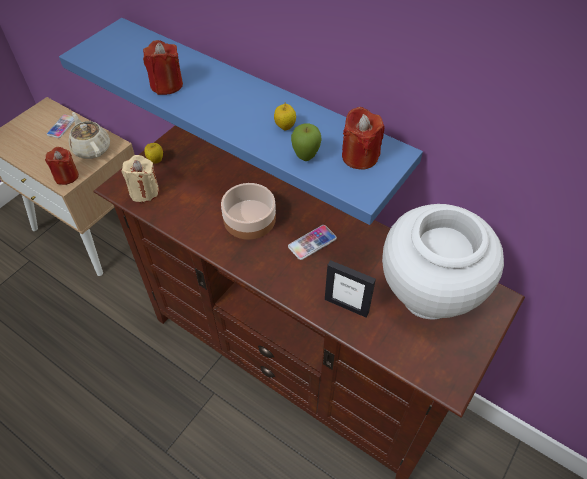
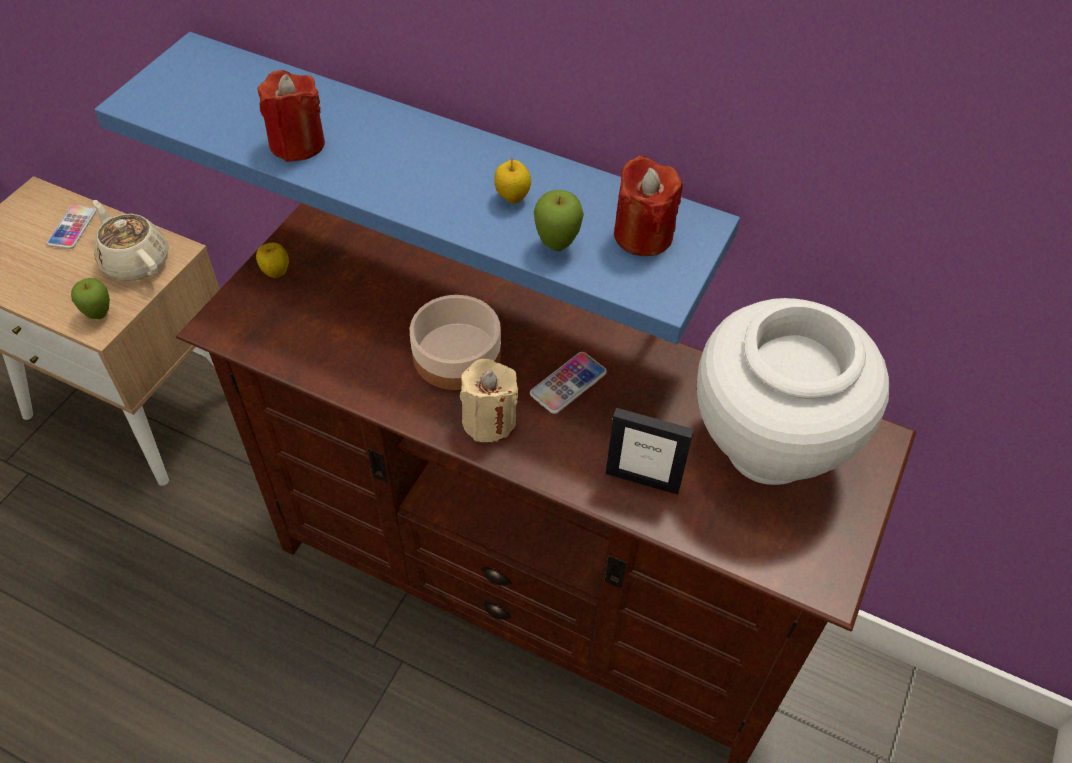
camera: 10 degrees left, 0 degrees up
red candle [45,147,79,185] -> apple [71,278,110,319]
beige candle [121,155,159,202] -> beige candle moved to [460,359,519,443]

